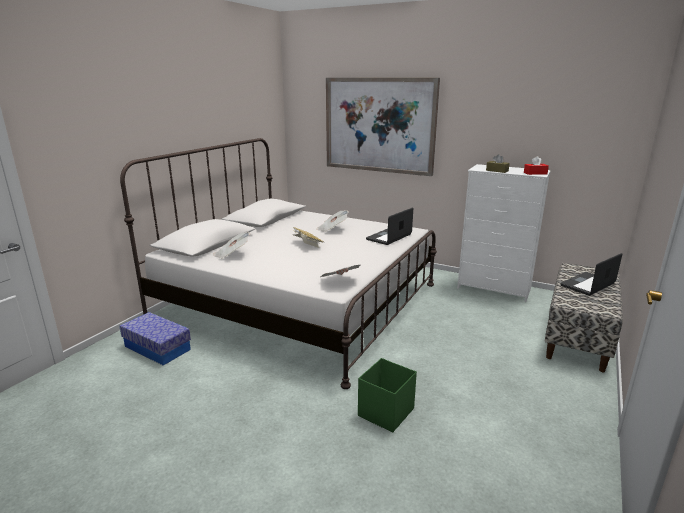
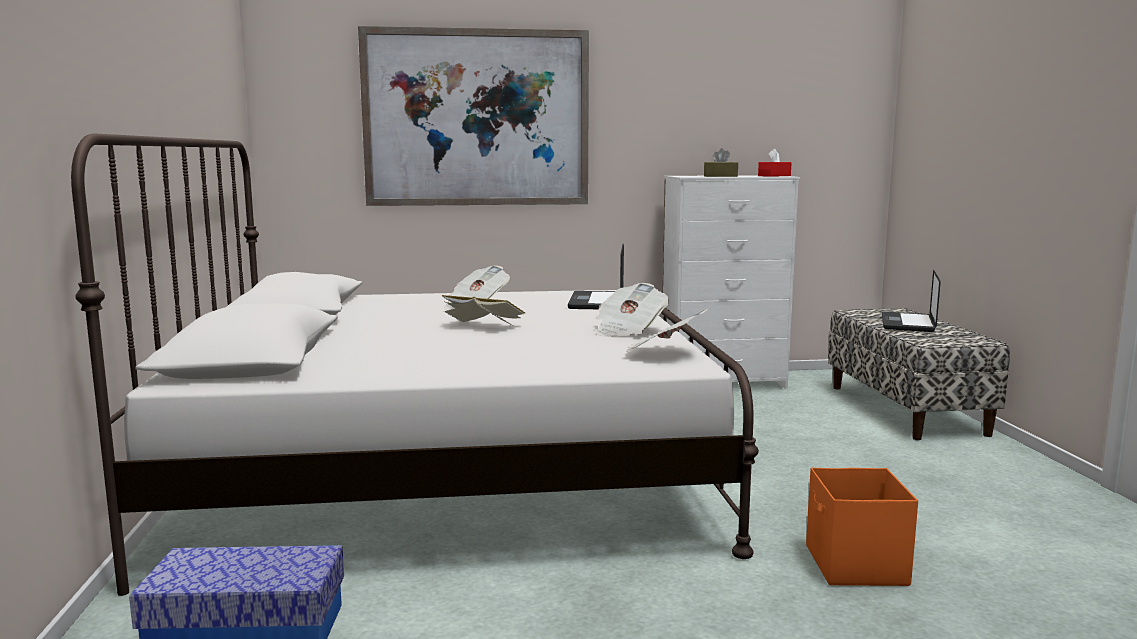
camera: 35 degrees left, 10 degrees down
newspaper [213,232,250,259] -> newspaper moved to [596,283,669,337]
green storage box [358,358,417,433] -> orange storage box [806,468,918,586]

